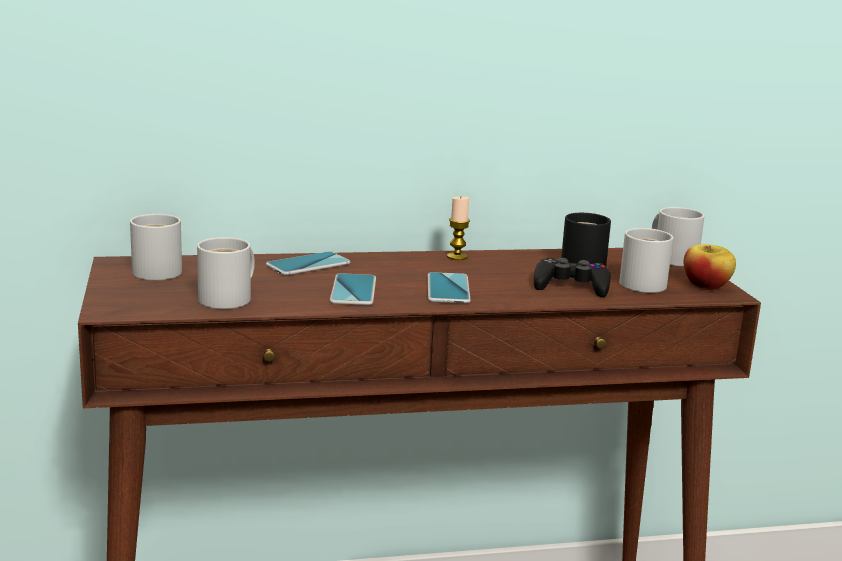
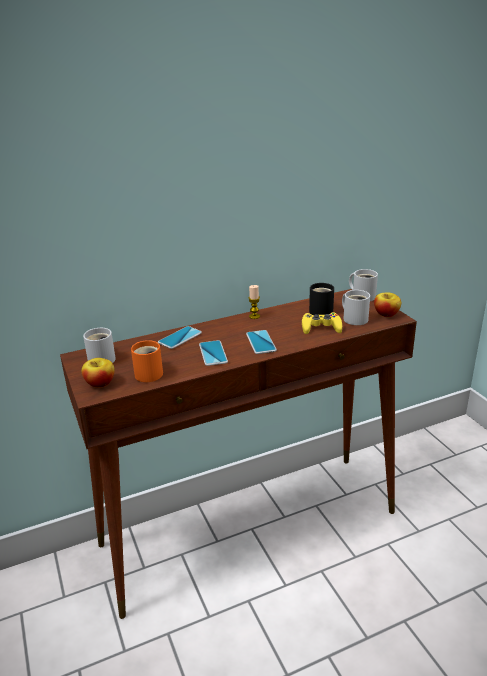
camera: 10 degrees left, 10 degrees up
white mug [197,237,255,309] -> orange mug [131,340,163,382]
black game controller [534,258,611,297] -> yellow game controller [302,312,342,334]
none -> apple [81,358,115,388]

